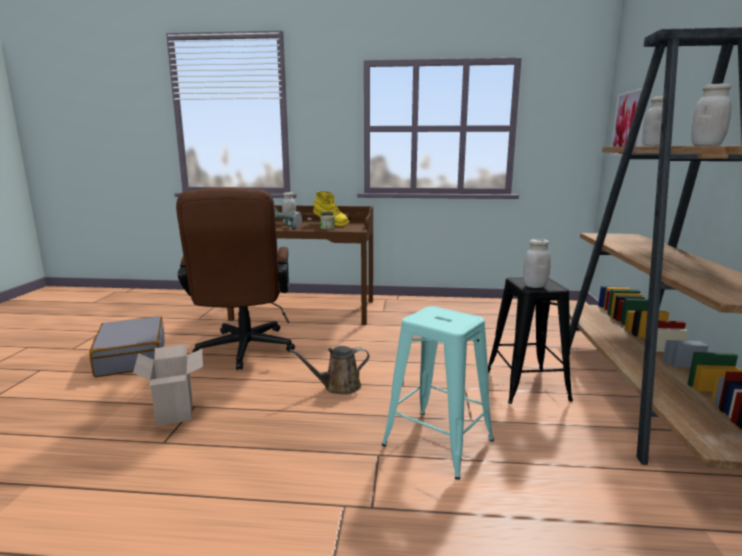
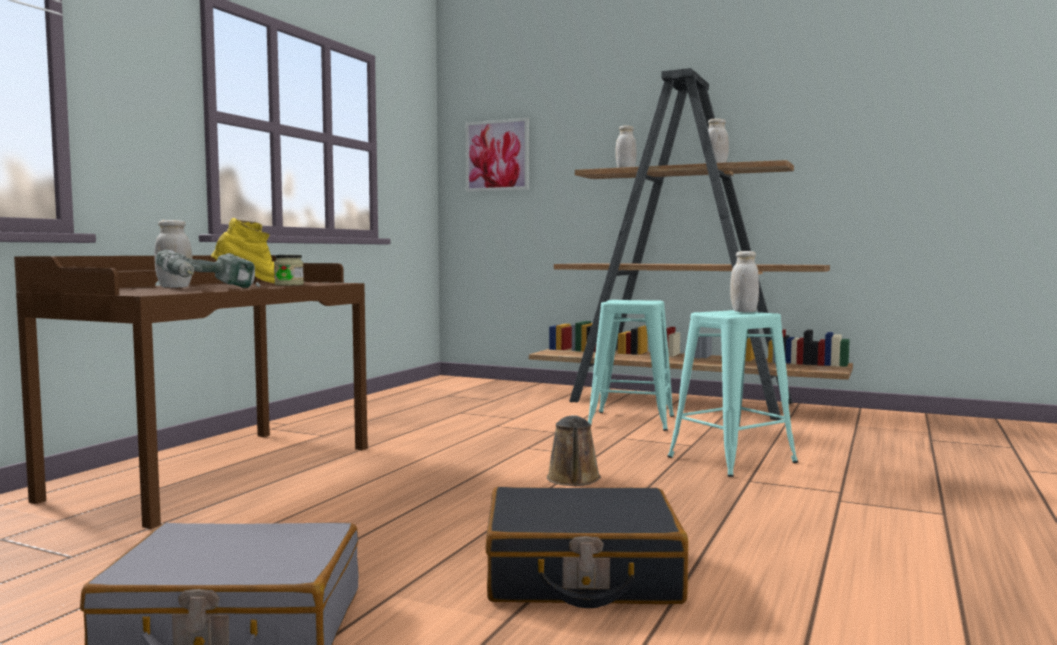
camera: 70 degrees left, 10 degrees down
cardboard box [133,344,203,426] -> black suitcase [486,487,688,608]
brown office chair [176,188,295,370] -> none
black stool [488,277,573,404] -> turquoise stool [588,300,674,431]
white jar [523,239,551,288] -> white jar moved to [730,251,759,312]

